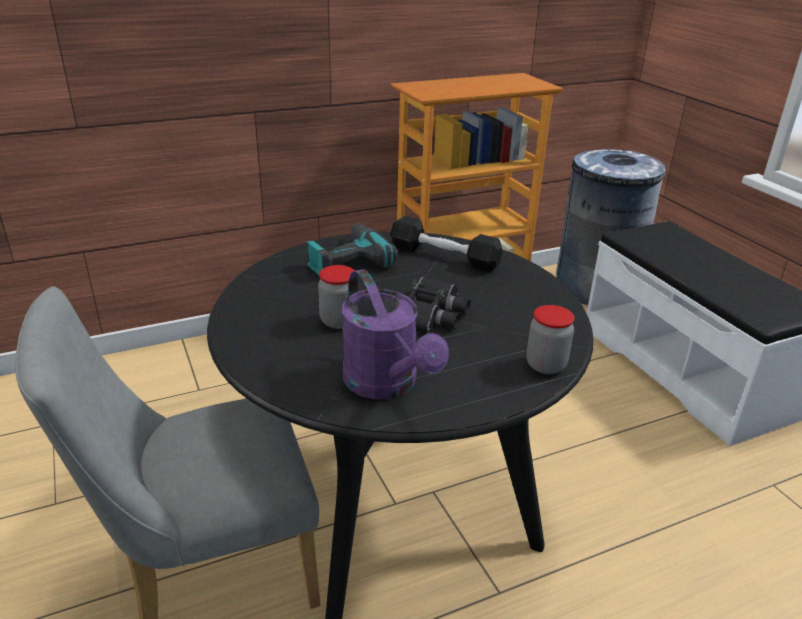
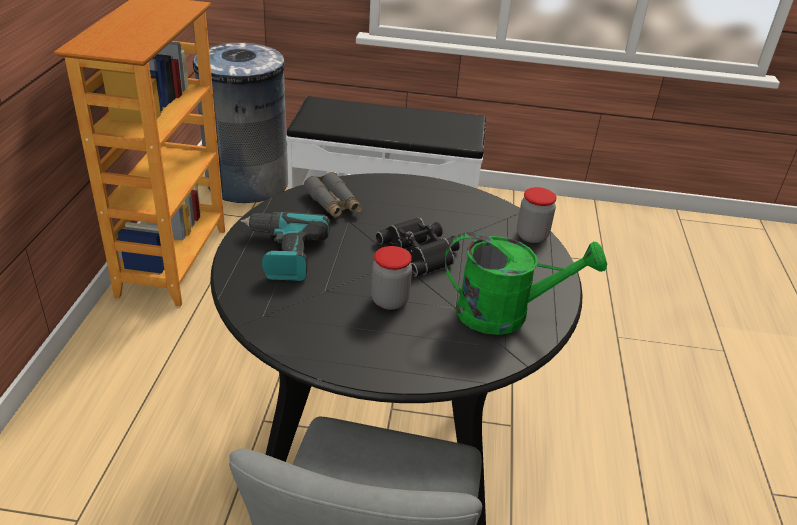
camera: 60 degrees left, 5 degrees up
purple watering can [342,269,449,399] -> green watering can [445,232,607,335]
black dumbbell [390,216,502,272] -> grey binoculars [303,172,362,218]

